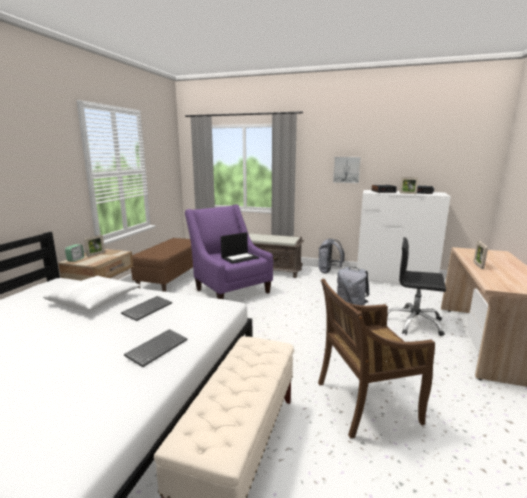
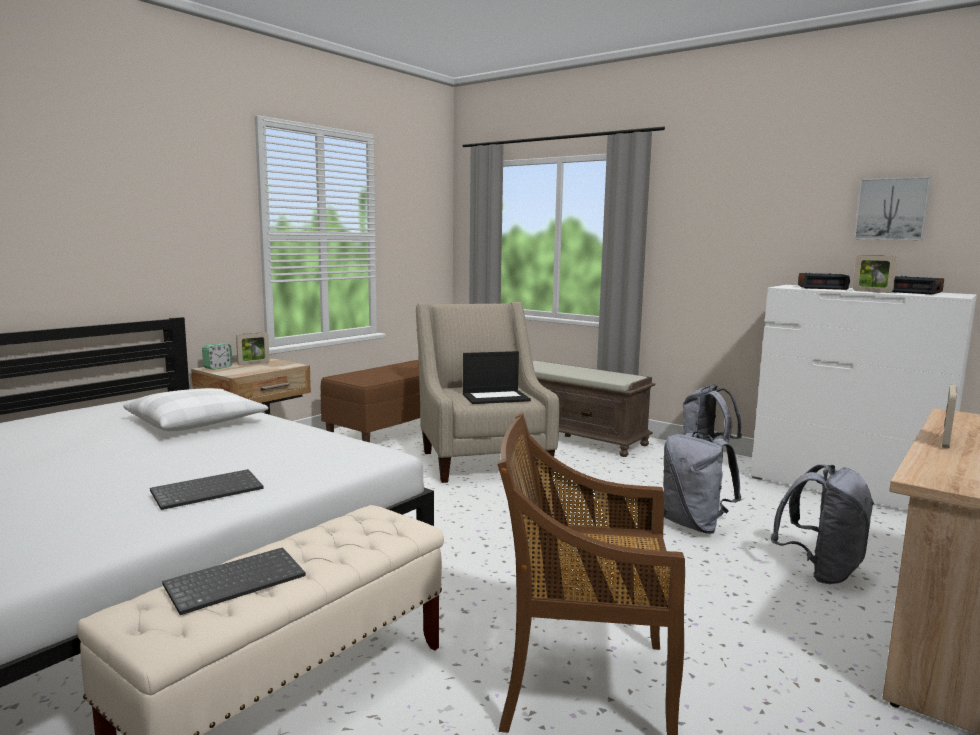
camera: 20 degrees right, 5 degrees down
keyboard [121,296,172,321] -> keyboard moved to [162,547,306,615]
purple armchair [185,204,273,299] -> beige armchair [416,302,559,483]
picture [333,157,361,183] -> picture moved to [854,177,931,240]
black office chair [387,237,446,336] -> grey backpack [771,464,874,584]

